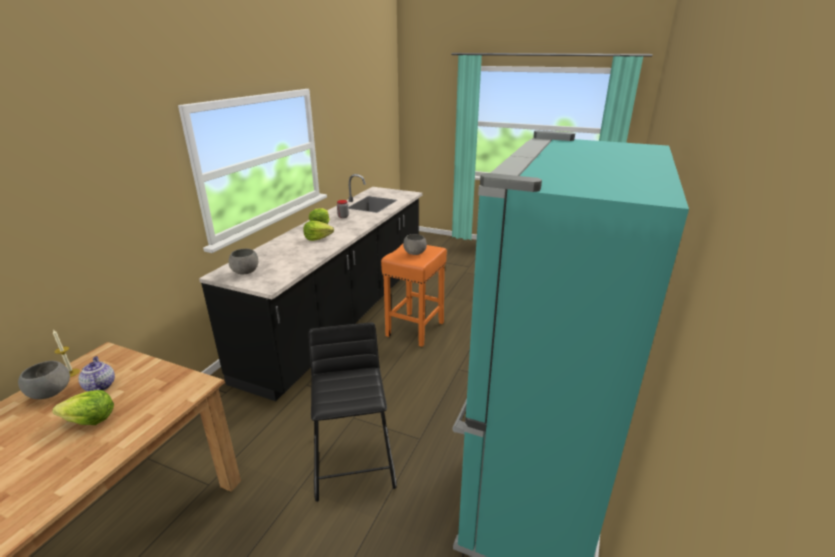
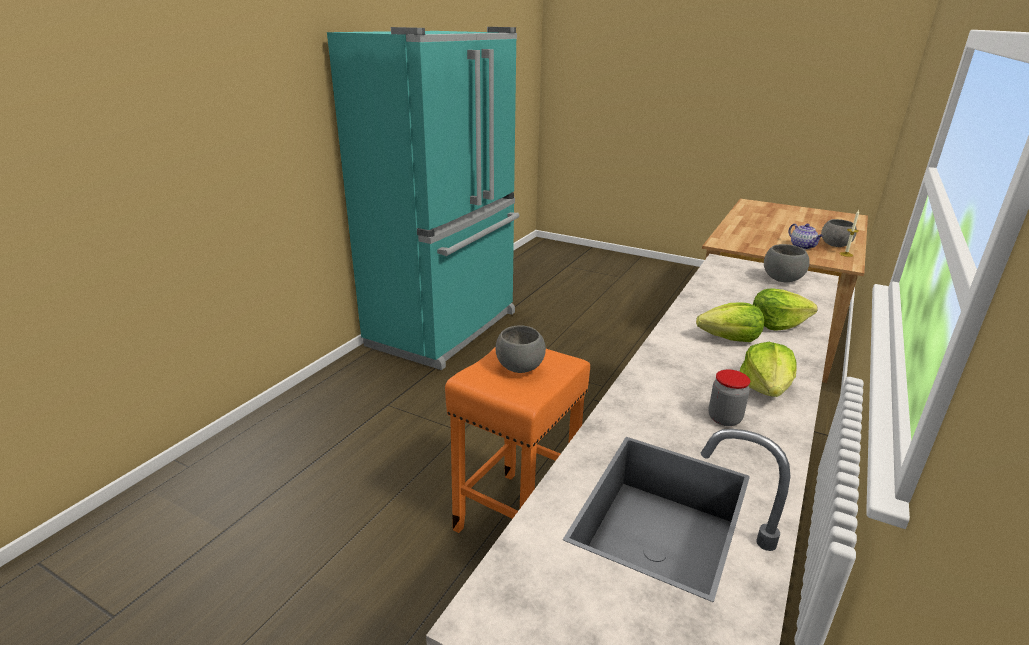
camera: 175 degrees left, 0 degrees up
lettuce [52,390,114,425] -> lettuce moved to [753,288,818,331]
black stool [309,322,397,502] -> none

